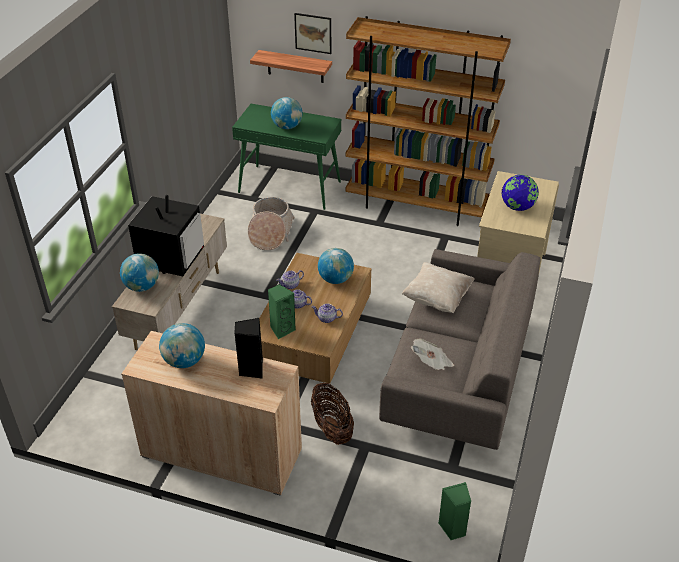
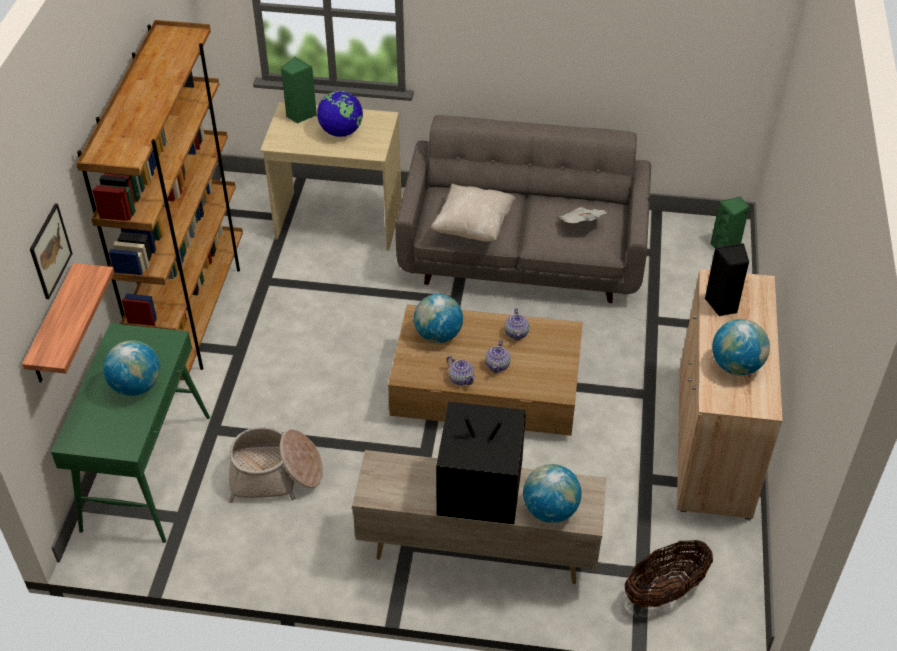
camera: 100 degrees left, 5 degrees up
green speaker [268,284,296,339] -> green speaker moved to [281,57,317,124]
basket [311,383,354,445] -> basket moved to [625,540,713,608]

